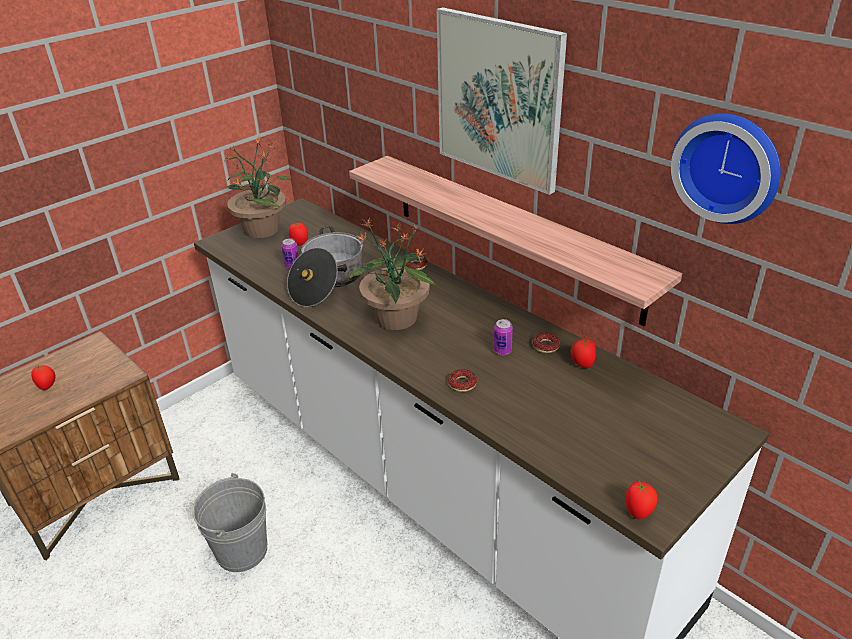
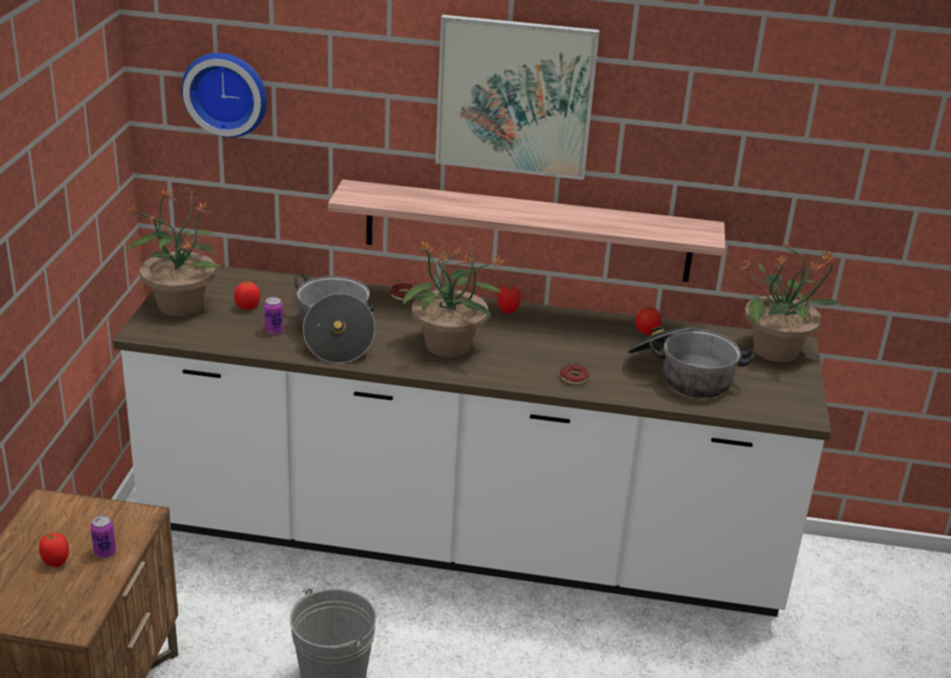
camera: 40 degrees left, 5 degrees down
can [494,319,513,355] -> can moved to [91,515,116,558]
donut [533,333,560,353] -> none
tomato [625,481,657,519] -> tomato moved to [498,285,521,314]
wall clock [671,113,781,224] -> wall clock moved to [182,53,267,138]
none -> cooking pot [627,326,756,398]
none -> potted plant [737,242,845,362]

